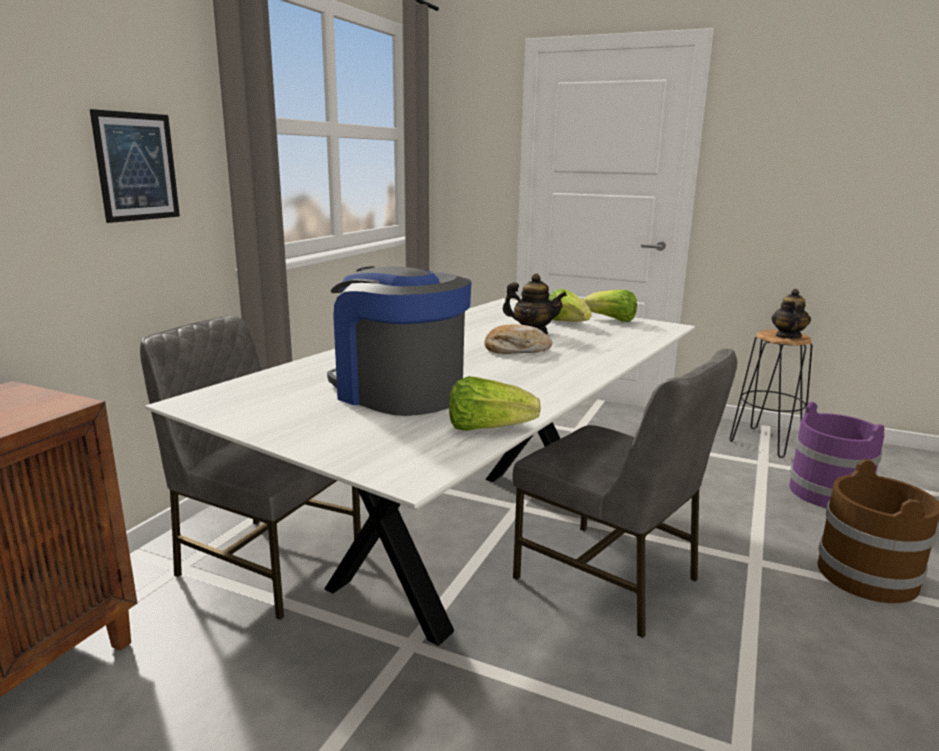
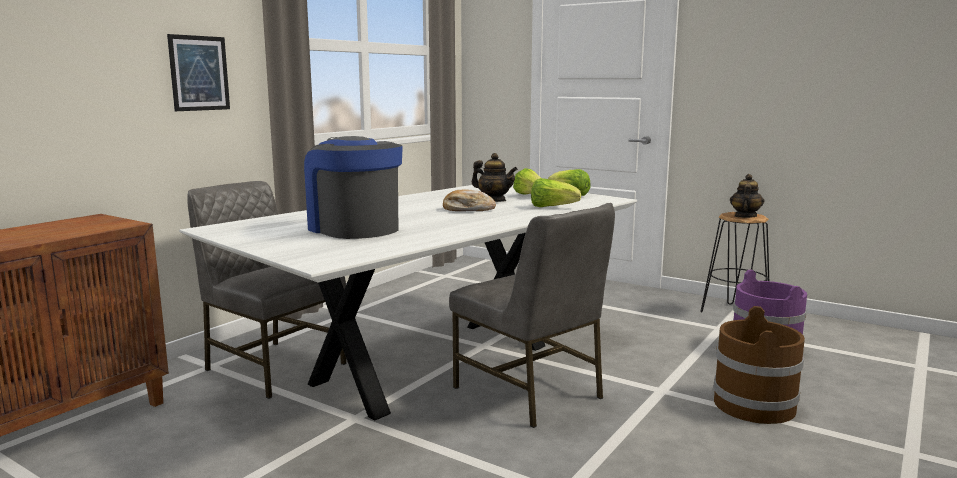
camera: 10 degrees right, 5 degrees down
lettuce [449,376,541,431] -> lettuce moved to [531,178,581,207]

